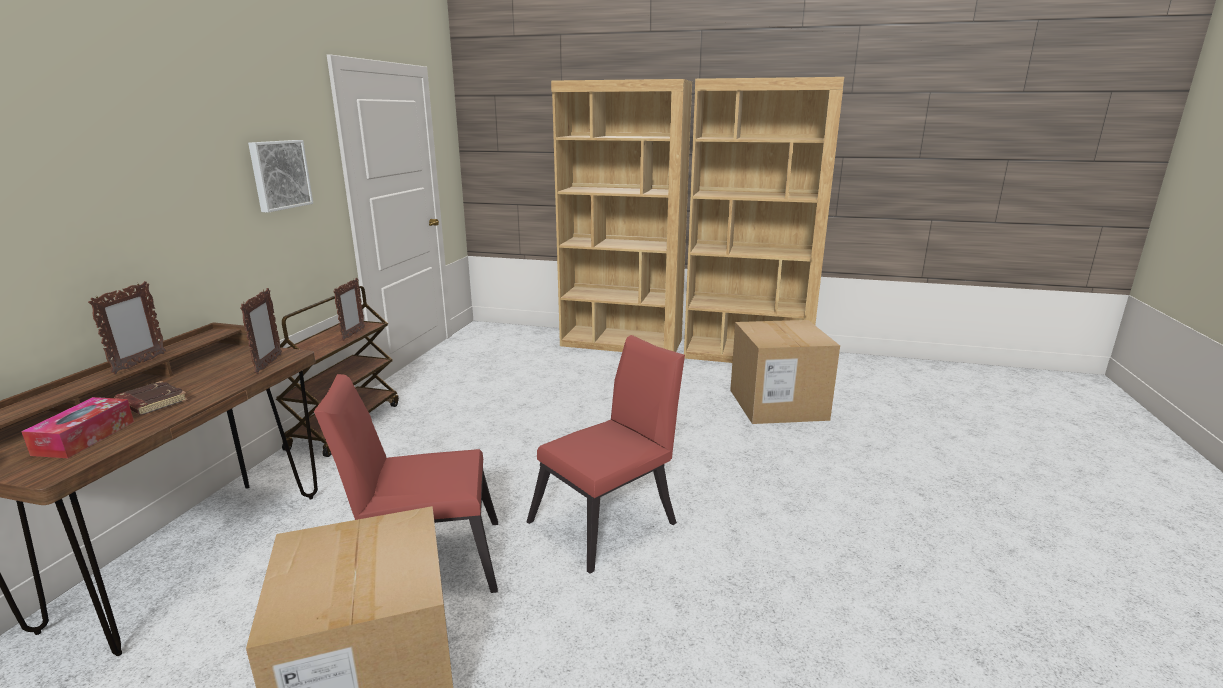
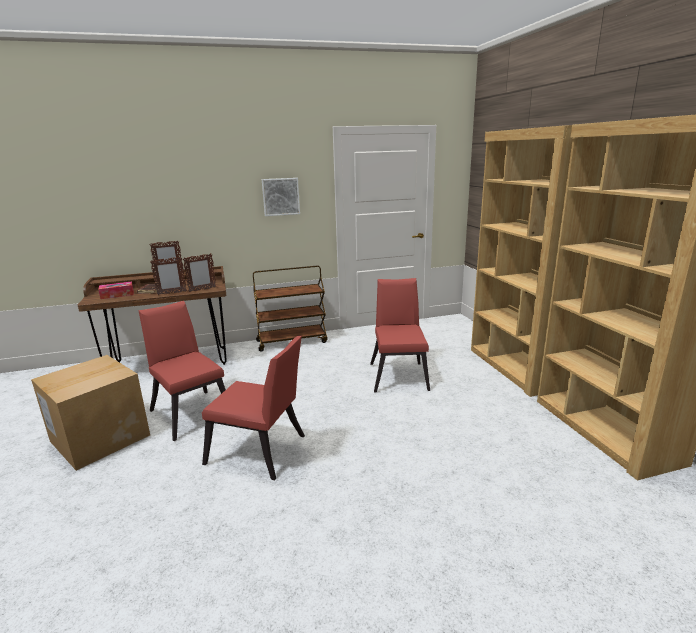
camera: 60 degrees right, 0 degrees up
picture frame [333,278,365,341] -> picture frame moved to [150,257,187,295]
cardboard box [730,320,840,424] -> none
none -> red chair [370,278,430,393]

